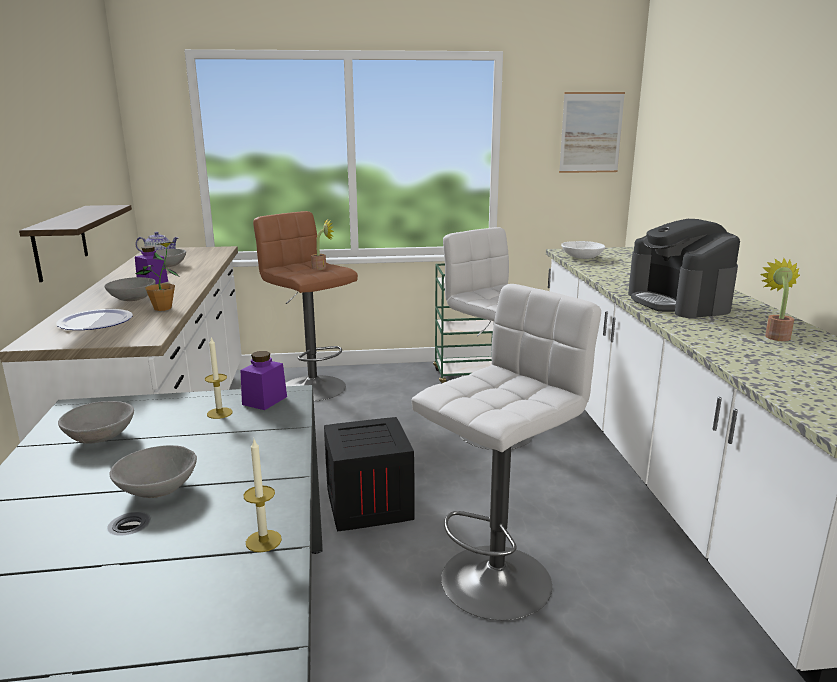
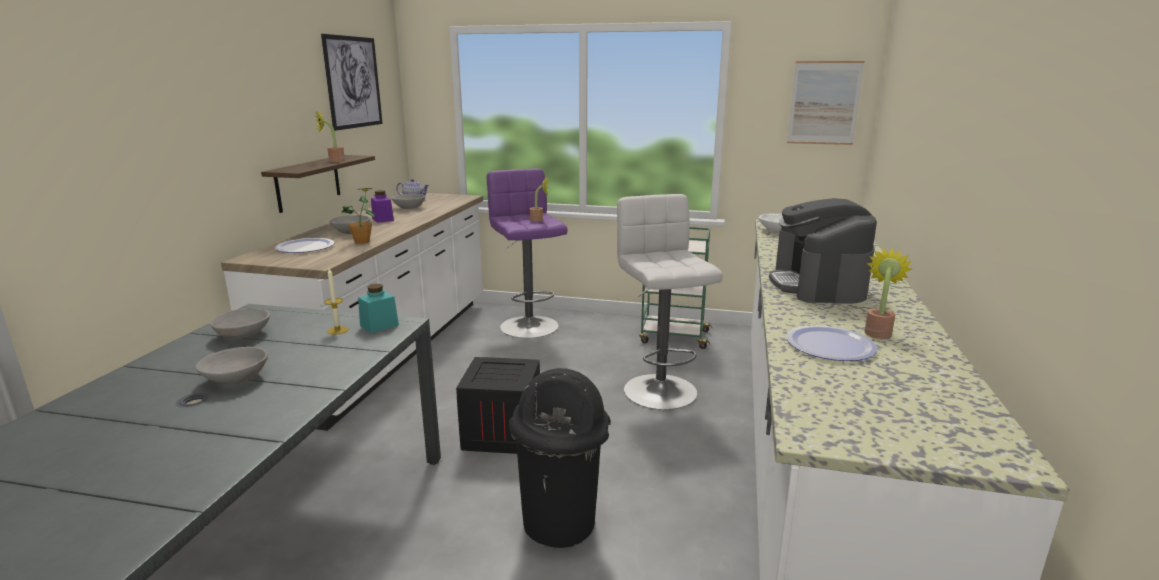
camera: 20 degrees right, 0 degrees up
purple jar [240,351,287,410] -> turquoise jar [358,284,399,333]
candle [244,439,282,552] -> none
brown stool [253,211,358,401] -> purple stool [487,168,568,338]
white stool [411,284,601,620] -> black trash can [509,368,611,548]
none -> potted plant [315,109,345,162]
none -> picture [321,34,383,131]
none -> plate [786,325,878,361]

